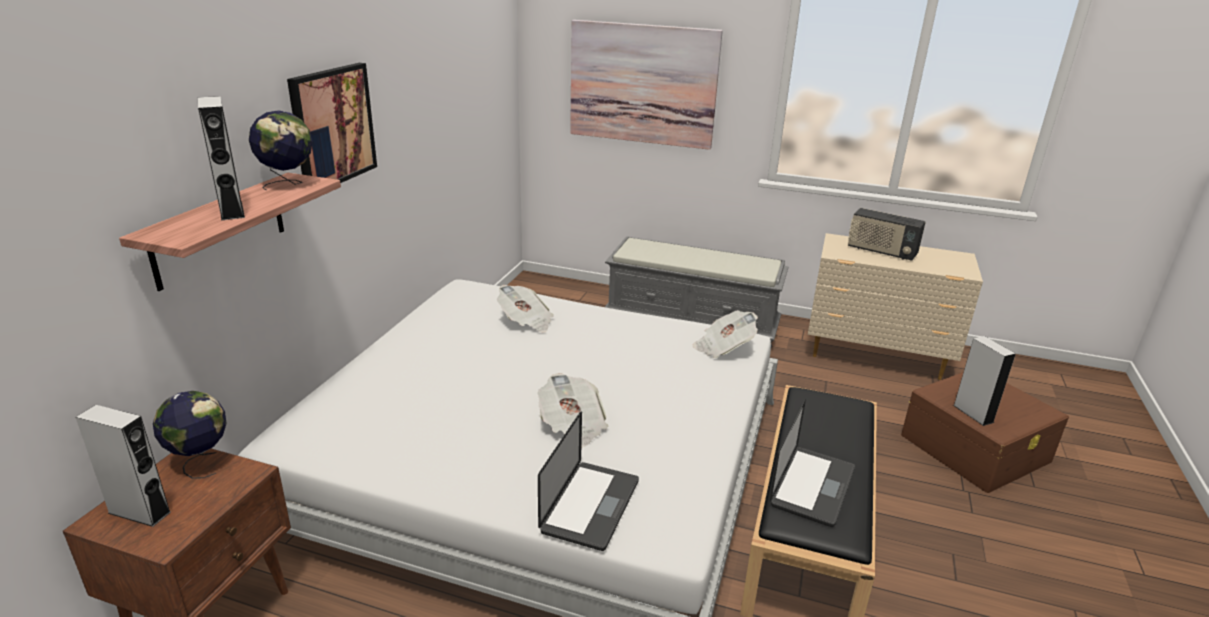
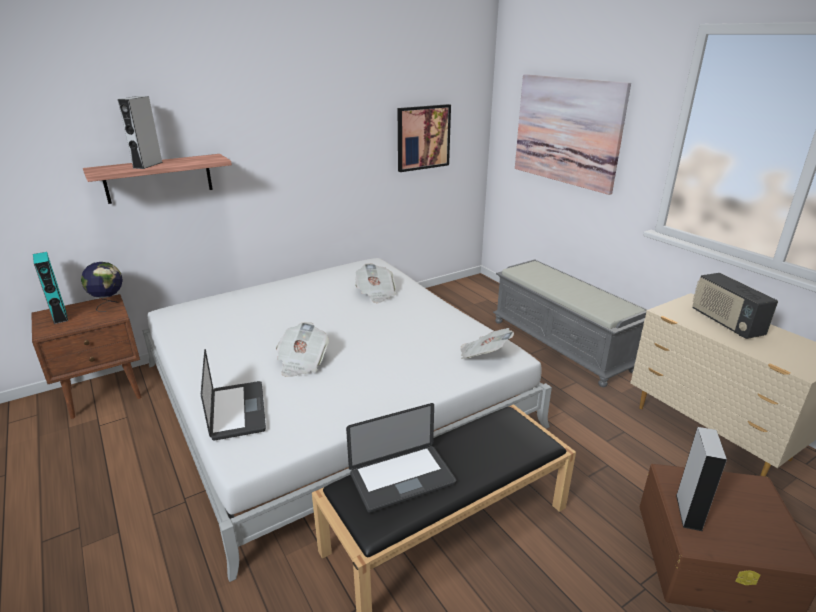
camera: 40 degrees right, 0 degrees up
grey speaker [75,405,171,527] -> turquoise speaker [33,252,68,324]
globe [249,110,313,190] -> none
picture [287,63,377,183] -> picture moved to [398,104,451,172]
laptop [538,411,639,551] -> laptop turned 75 degrees counterclockwise [201,349,266,441]

